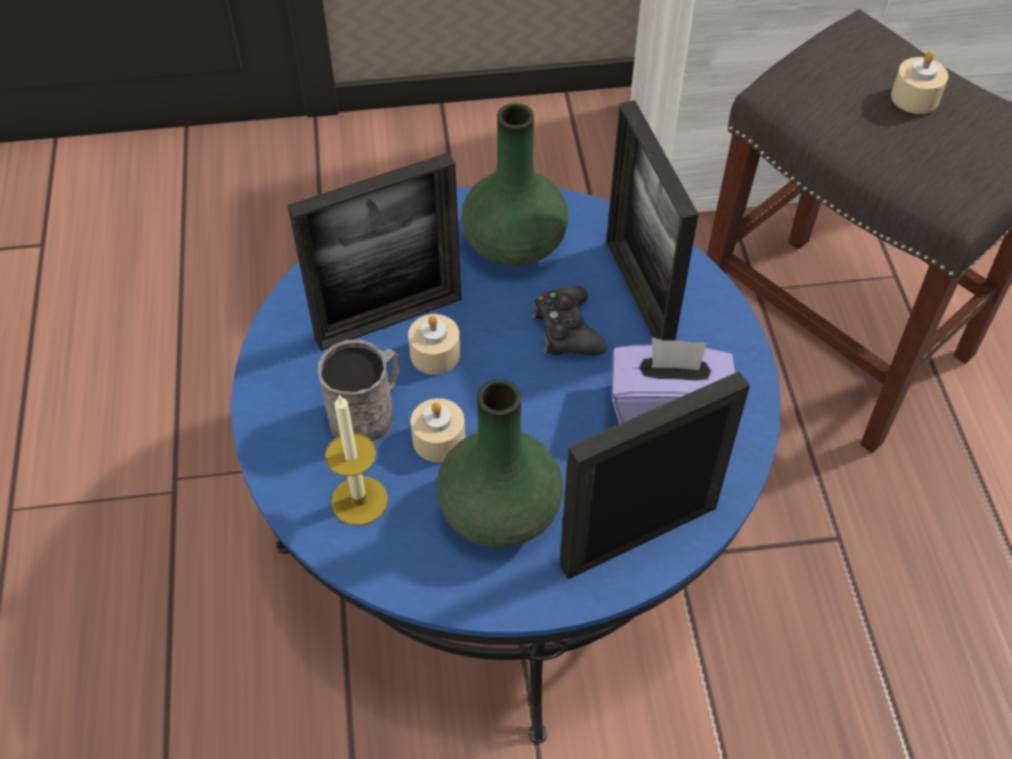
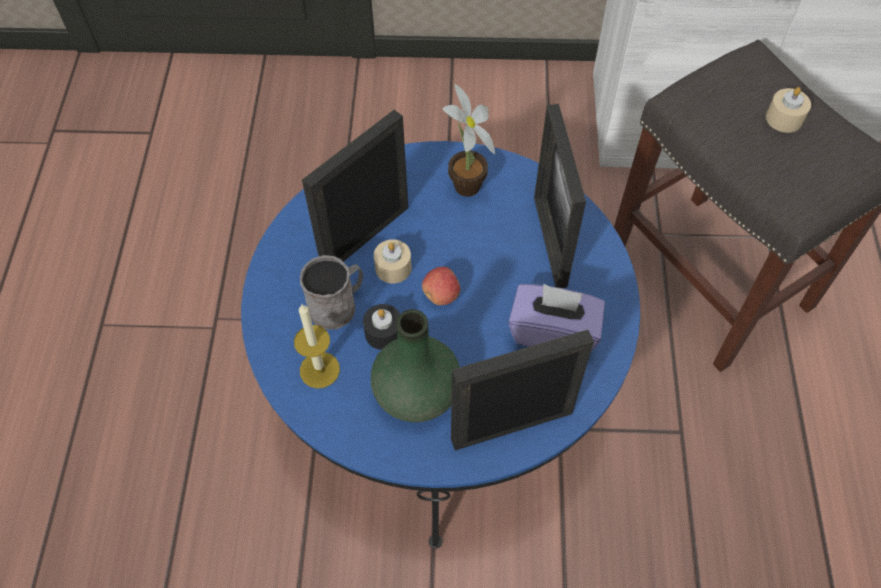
camera: 10 degrees right, 5 degrees up
picture frame [287,152,462,351] -> picture frame turned 150 degrees clockwise [302,110,408,262]
beige candle [410,398,465,462] -> black candle [363,304,400,350]
green vase [461,103,568,266] -> potted plant [443,84,495,197]
black game controller [532,286,607,356] -> none
none -> apple [422,267,460,305]

